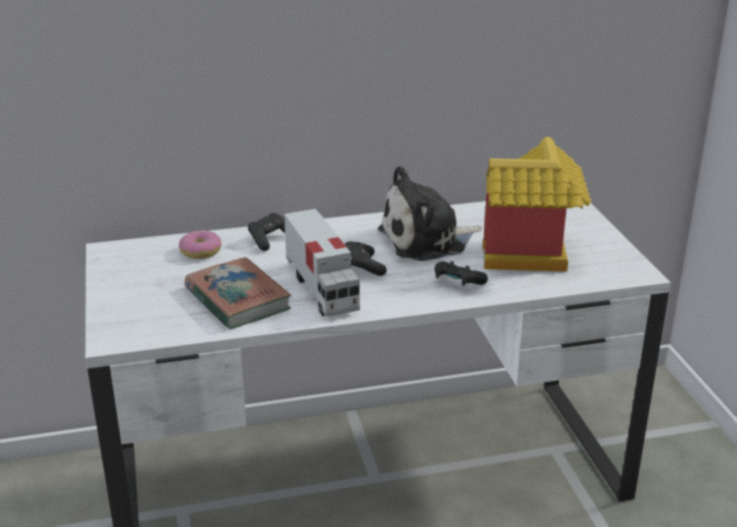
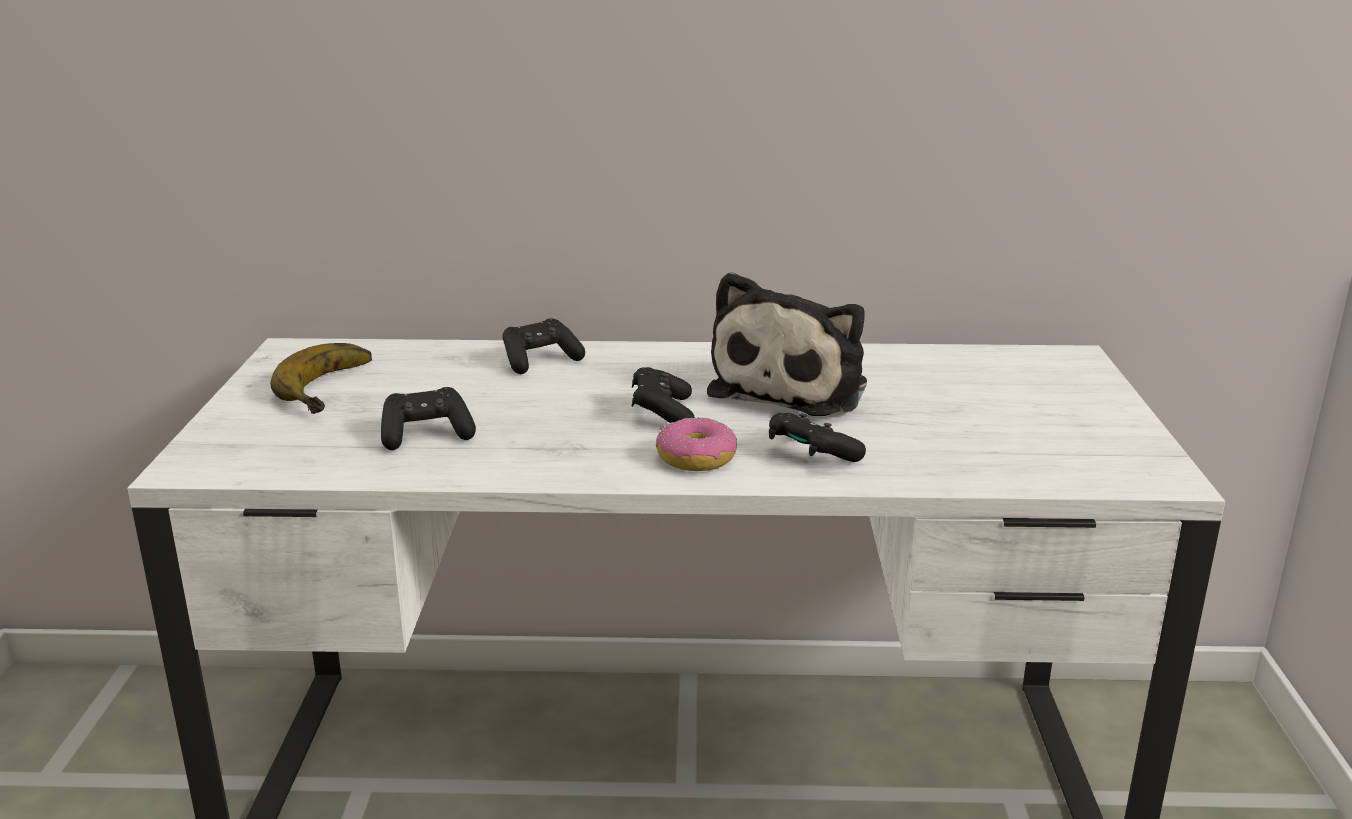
camera: 15 degrees right, 5 degrees down
donut [179,230,221,259] -> donut moved to [656,417,737,471]
book [185,257,292,330] -> black game controller [381,387,476,450]
toy truck [284,209,360,317] -> none
plush toy [378,166,482,261] -> plush toy turned 60 degrees counterclockwise [707,272,867,416]
toy house [483,137,591,272] -> none
none -> banana [270,343,372,414]

